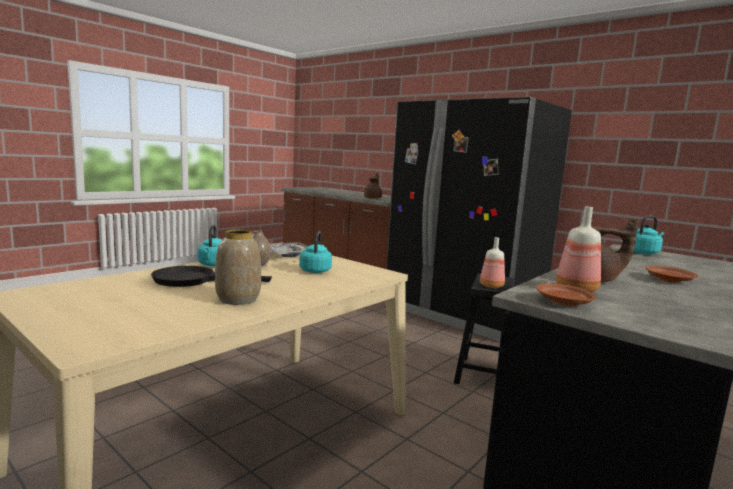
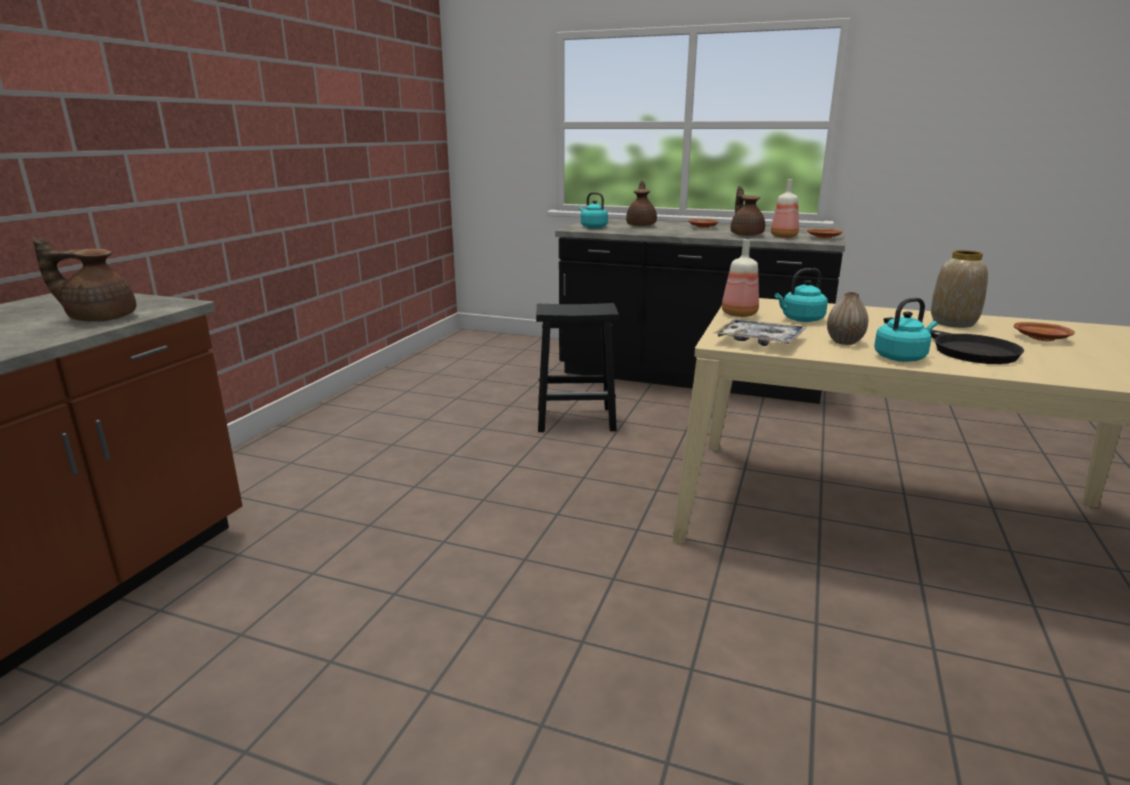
camera: 110 degrees left, 10 degrees up
black fridge [386,97,572,341] -> none
bottle [480,237,505,288] -> bottle moved to [722,239,759,317]
none -> brown teapot [626,181,657,226]
none -> brown plate [1014,322,1075,341]

